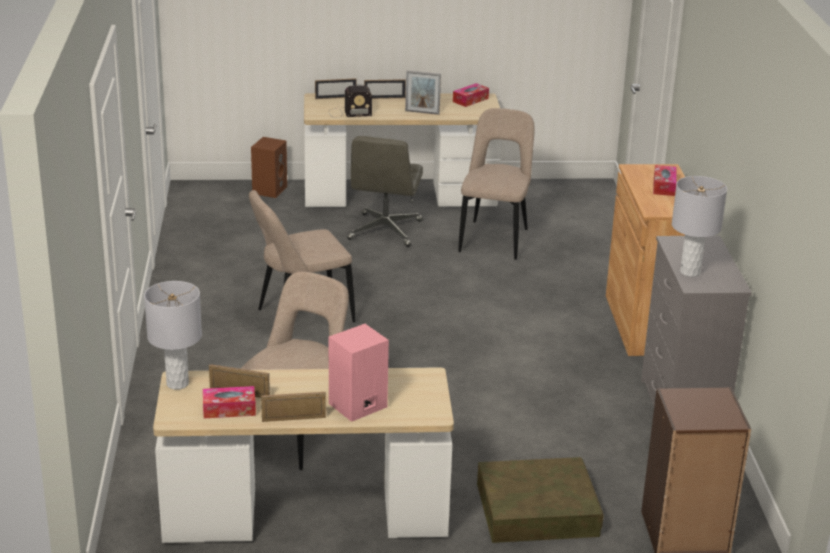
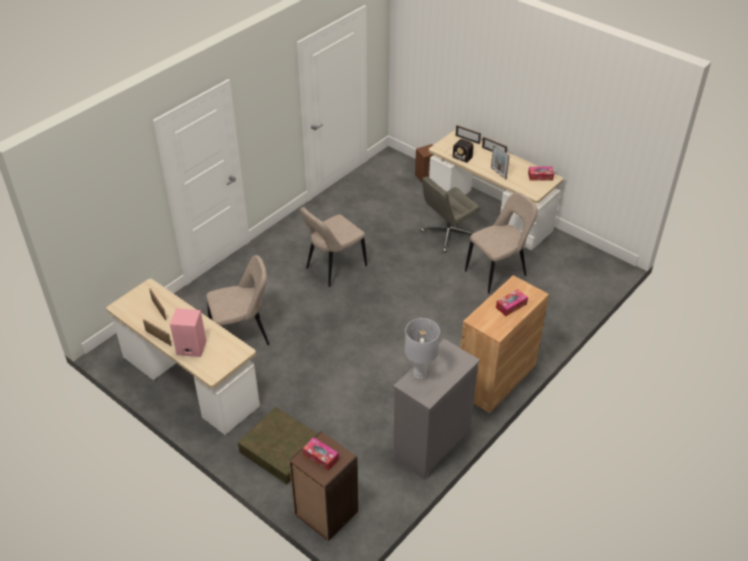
camera: 45 degrees right, 15 degrees up
grey table lamp [144,281,202,390] -> none
tissue box [203,386,256,418] -> tissue box moved to [303,437,339,471]
beige chair [249,190,356,323] -> beige chair turned 60 degrees counterclockwise [300,207,367,287]

